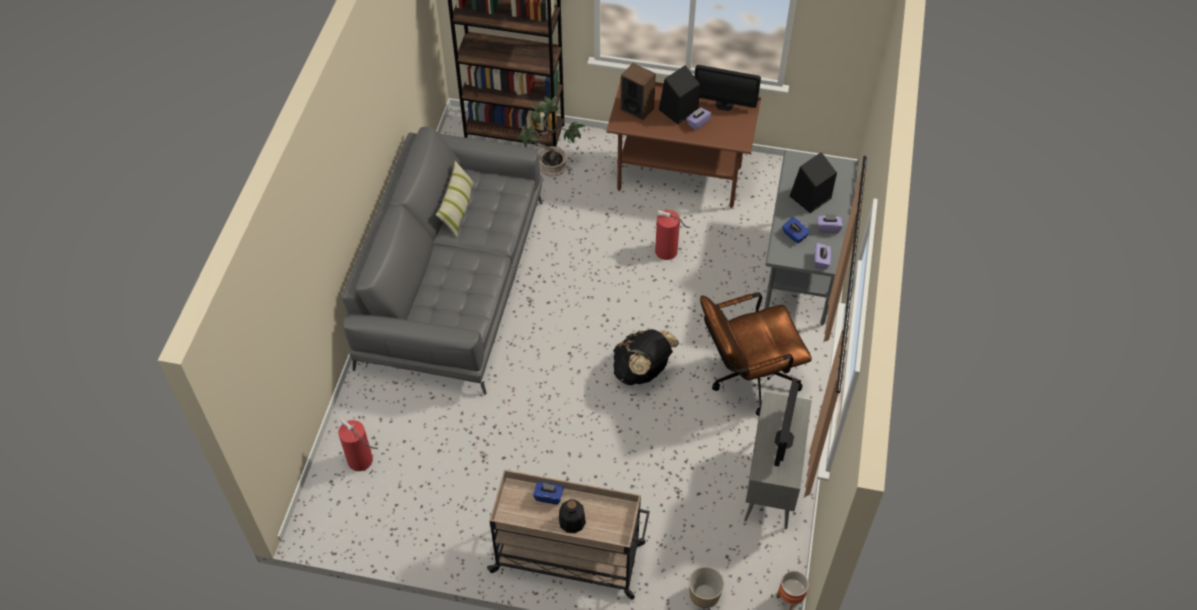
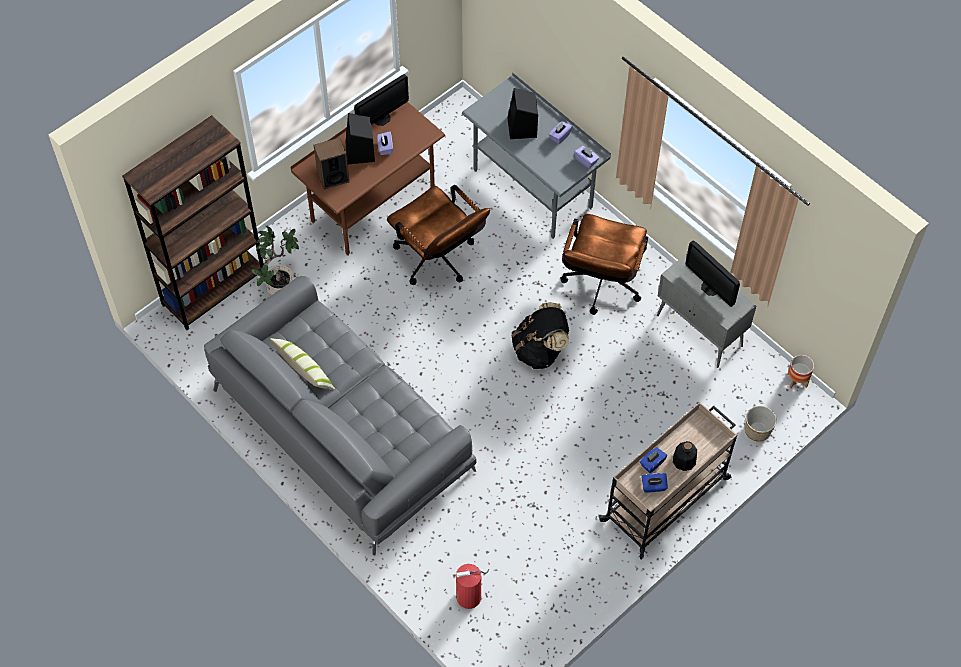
camera: 55 degrees left, 5 degrees up
fire extinguisher [655,210,690,260] -> brown office chair [387,185,490,285]
blue tissue box [782,217,810,244] -> blue tissue box moved to [641,473,668,493]

